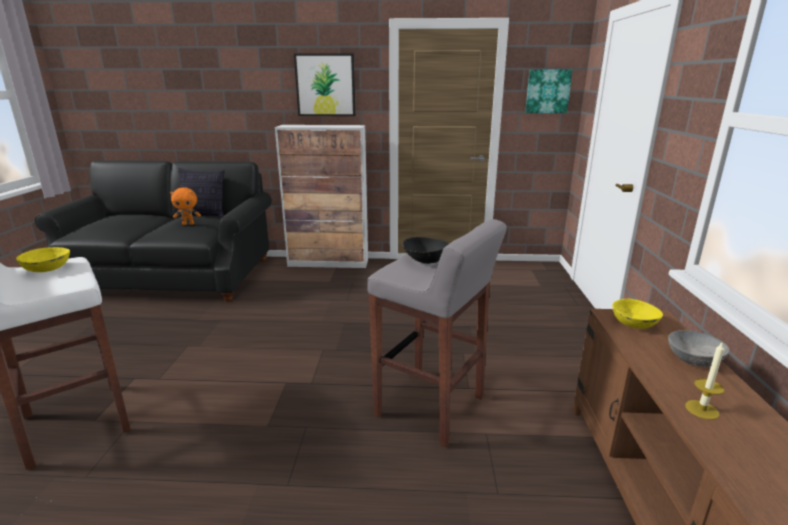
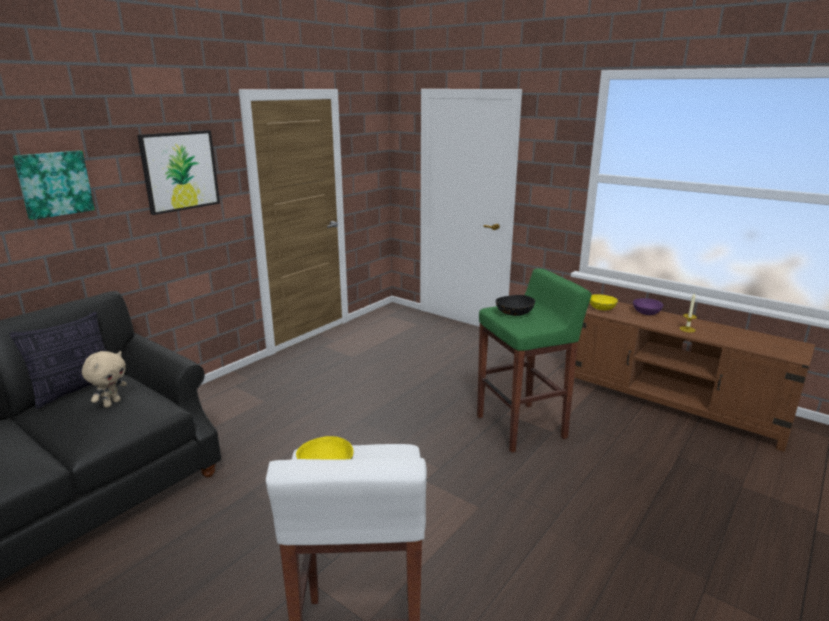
camera: 55 degrees left, 0 degrees up
orange plush toy [170,187,201,225] -> beige plush toy [82,351,127,408]
cabinet [275,125,368,268] -> none
grey stool [367,219,507,447] -> green stool [477,269,591,453]
picture [525,69,573,113] -> picture moved to [13,150,95,220]
grey bowl [668,330,729,367] -> purple bowl [633,298,663,315]

